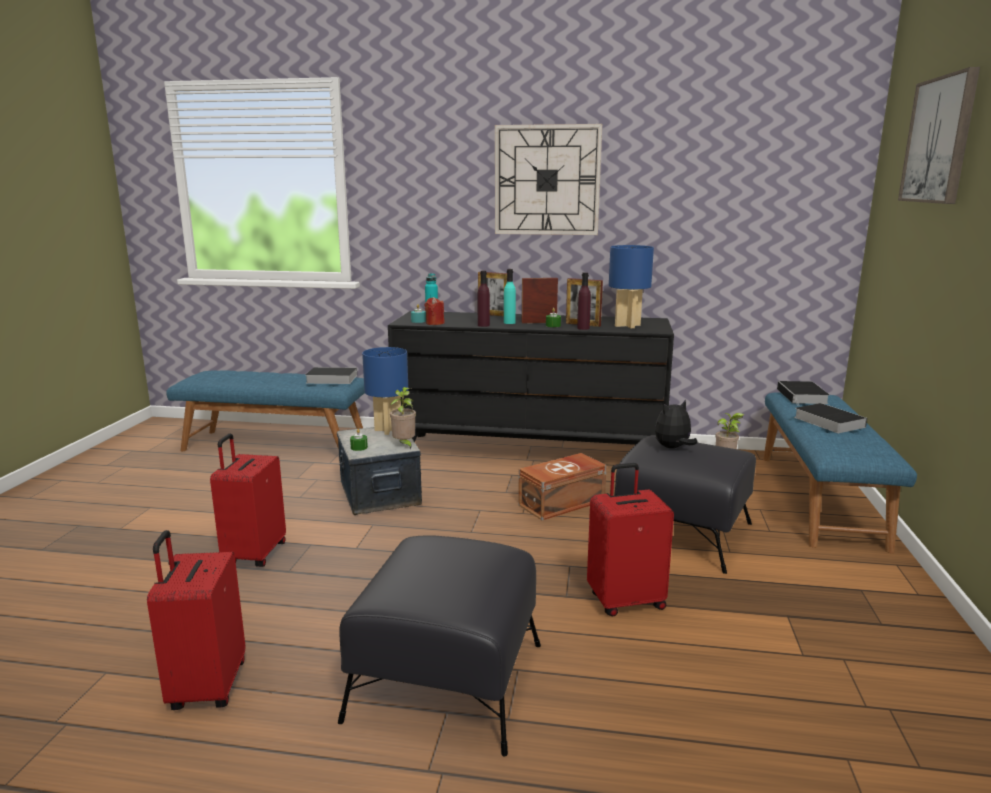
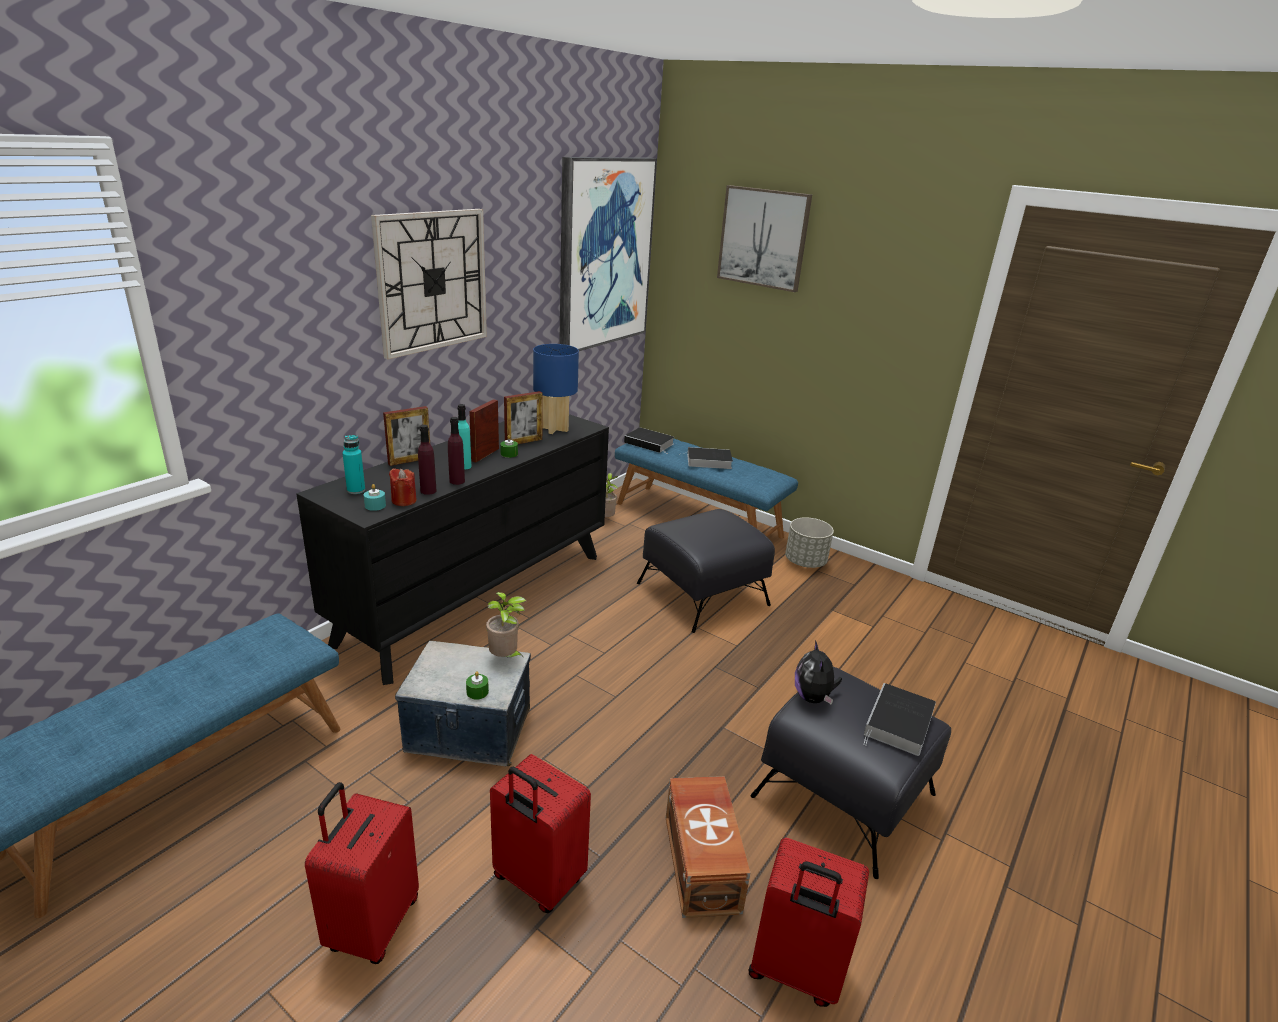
camera: 65 degrees left, 10 degrees up
book [306,367,357,384] -> book moved to [864,683,936,756]
blue table lamp [362,347,408,435] -> none
brown storage box [518,453,607,520] -> brown storage box moved to [666,776,750,918]
purple bottle [577,272,591,330] -> purple bottle moved to [418,425,436,495]
red suitcase [587,463,674,617] -> red suitcase moved to [305,782,419,964]
plush toy [655,399,698,448] -> plush toy moved to [795,640,842,705]
none -> picture [559,157,657,351]
none -> grey planter [785,517,834,568]

